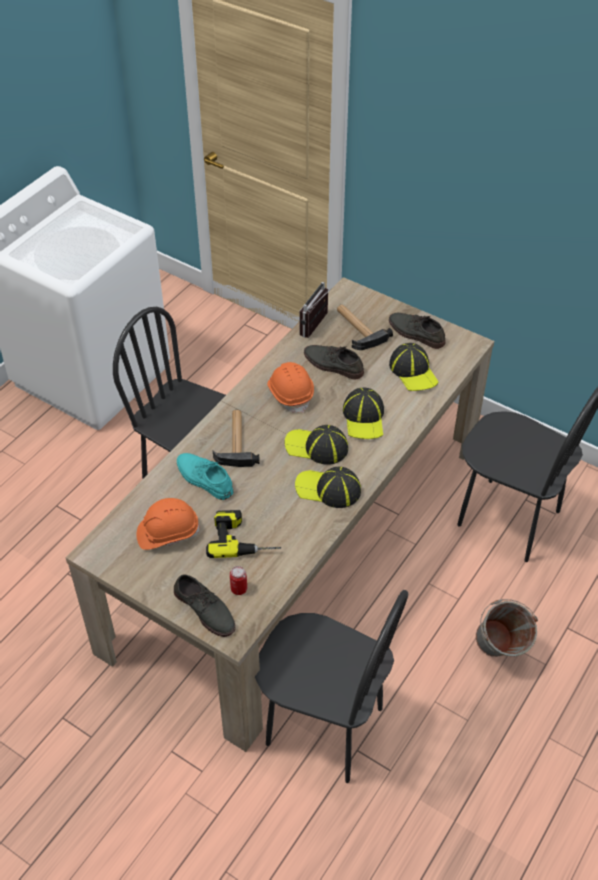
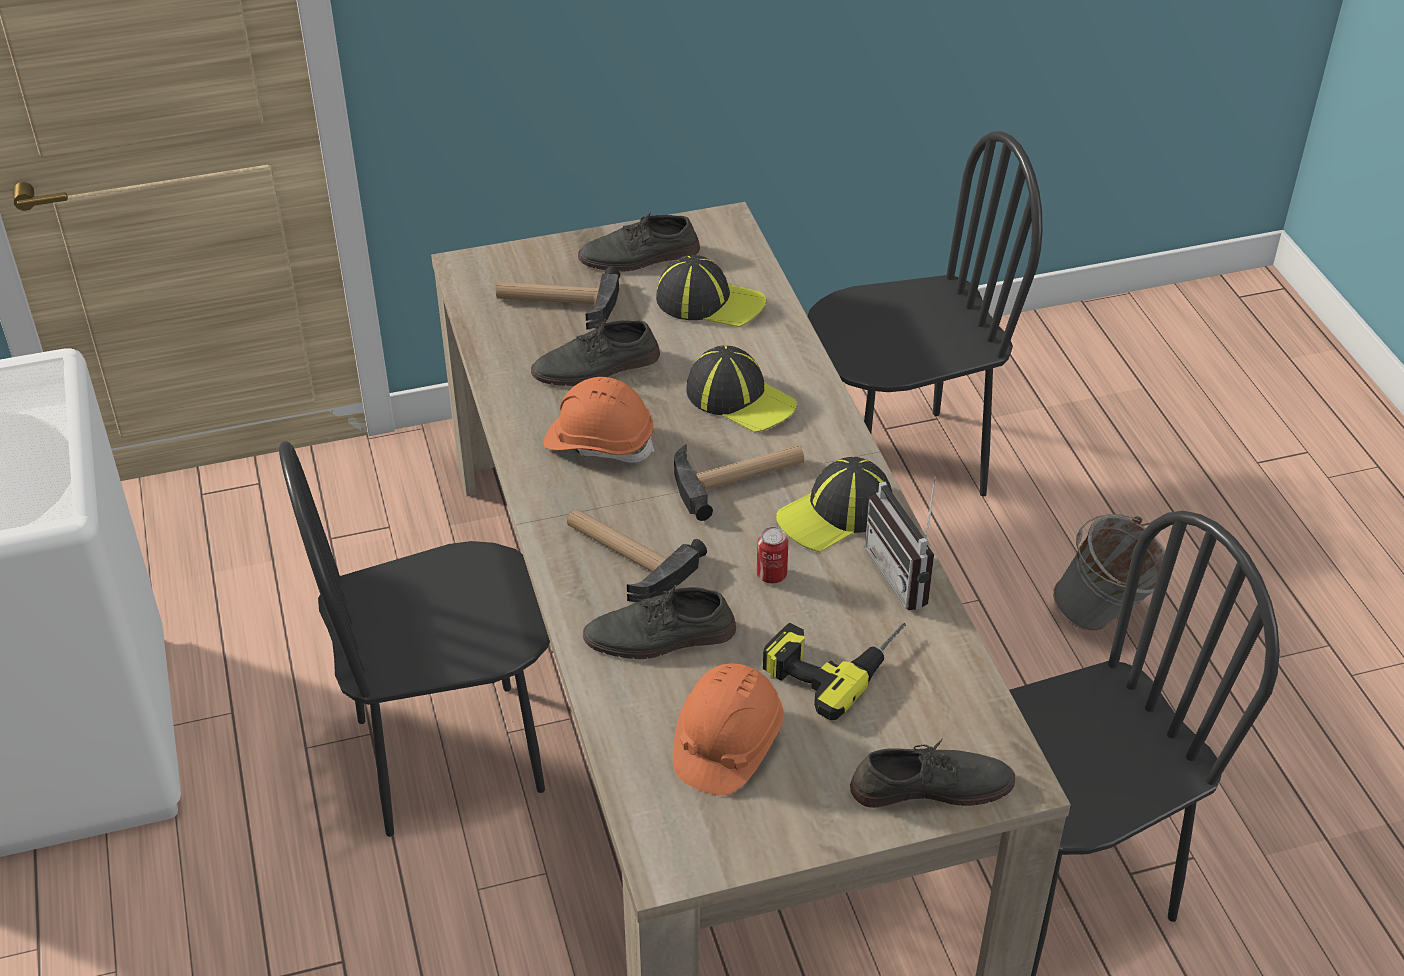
camera: 50 degrees left, 5 degrees down
turquoise shoe [177,453,234,500] -> grey shoe [583,583,736,659]
can [230,566,247,595] -> can moved to [757,527,788,584]
cap [285,425,348,465] -> hammer [674,444,804,521]
radio [299,282,332,338] -> radio moved to [865,476,936,610]

